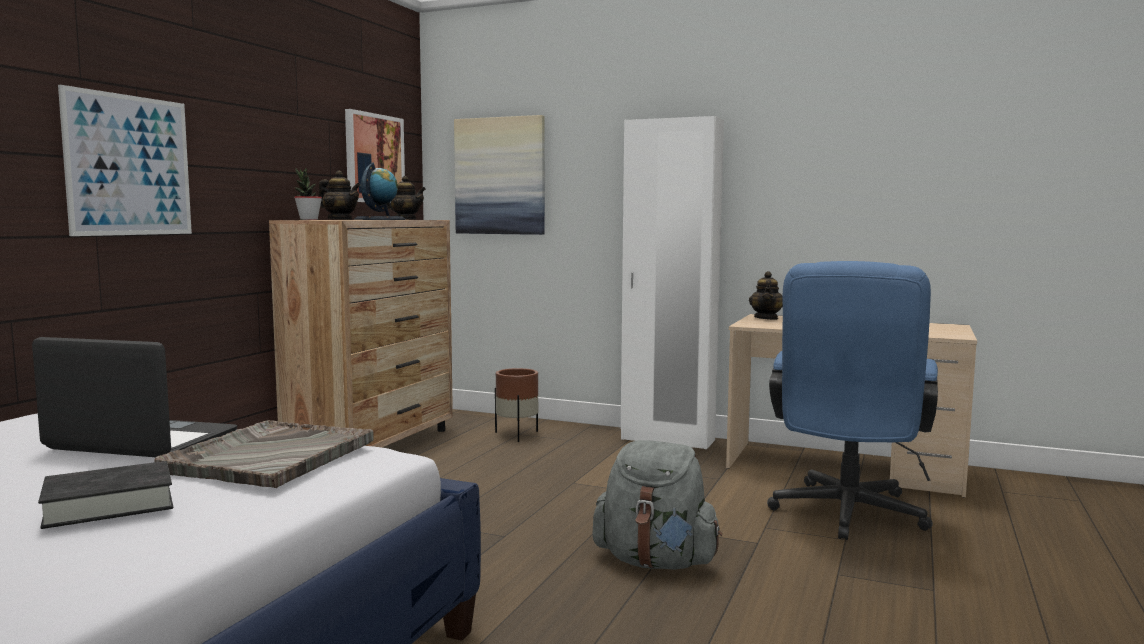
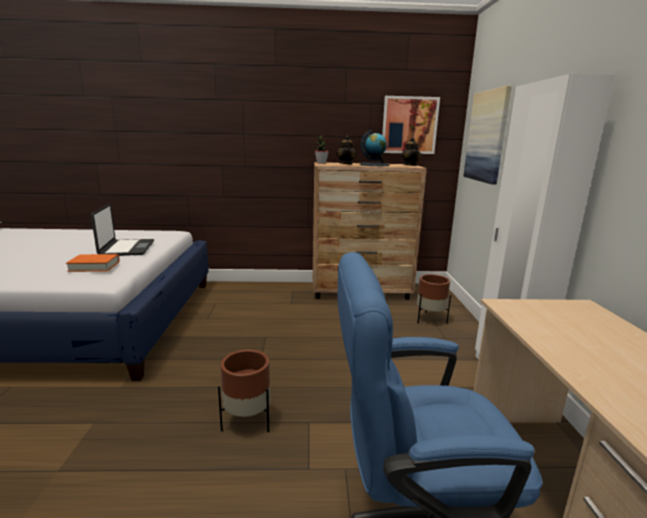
camera: 65 degrees right, 10 degrees up
black book [38,461,173,529] -> none
picture [58,85,192,236] -> none
grey tray [154,420,374,488] -> orange book [66,254,120,272]
grey backpack [593,440,722,570] -> brown planter [218,349,270,433]
teapot [749,271,783,320] -> none

